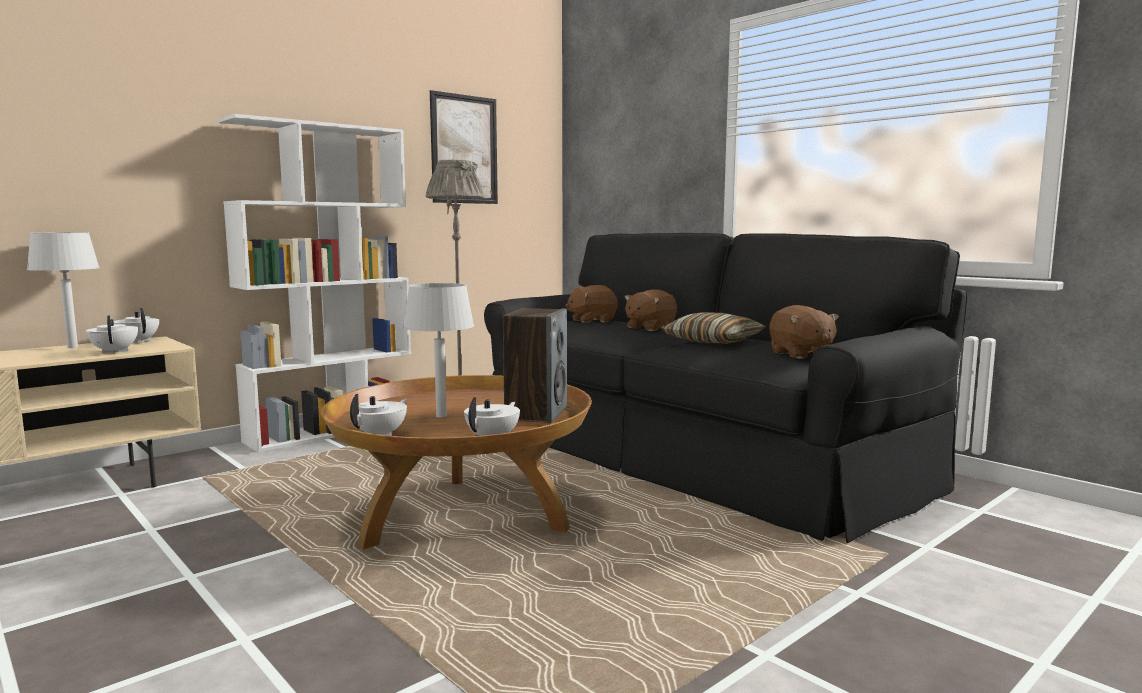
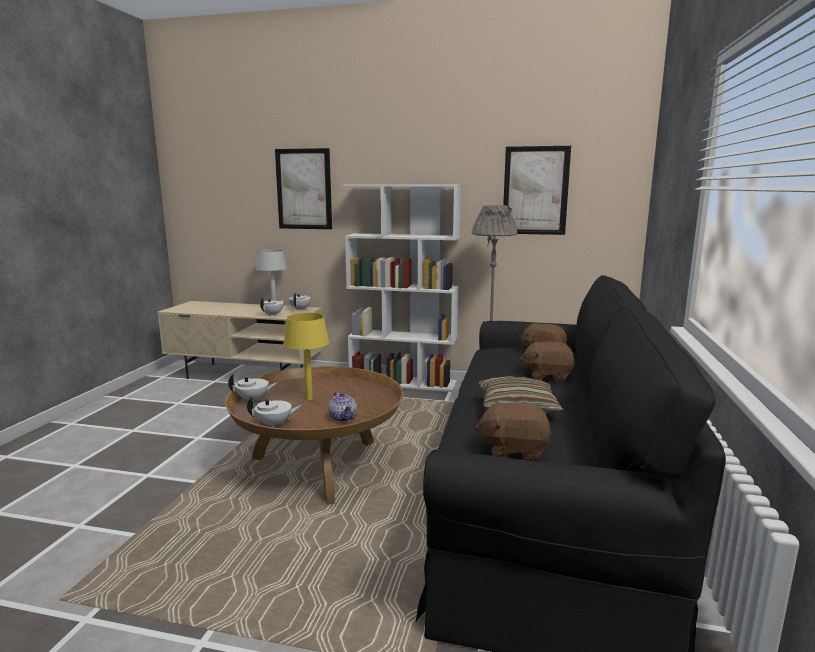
camera: 55 degrees right, 5 degrees up
grey table lamp [403,283,474,418] -> yellow table lamp [283,313,330,400]
speaker [503,308,567,424] -> teapot [328,392,357,422]
brown plush toy [769,305,839,359] -> brown plush toy turned 60 degrees clockwise [475,400,551,461]
none -> picture [275,148,332,229]

